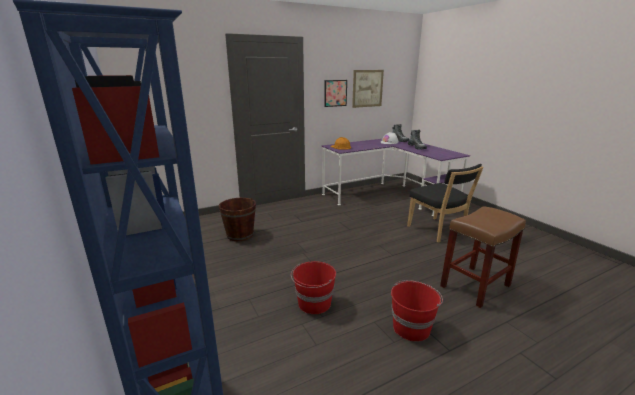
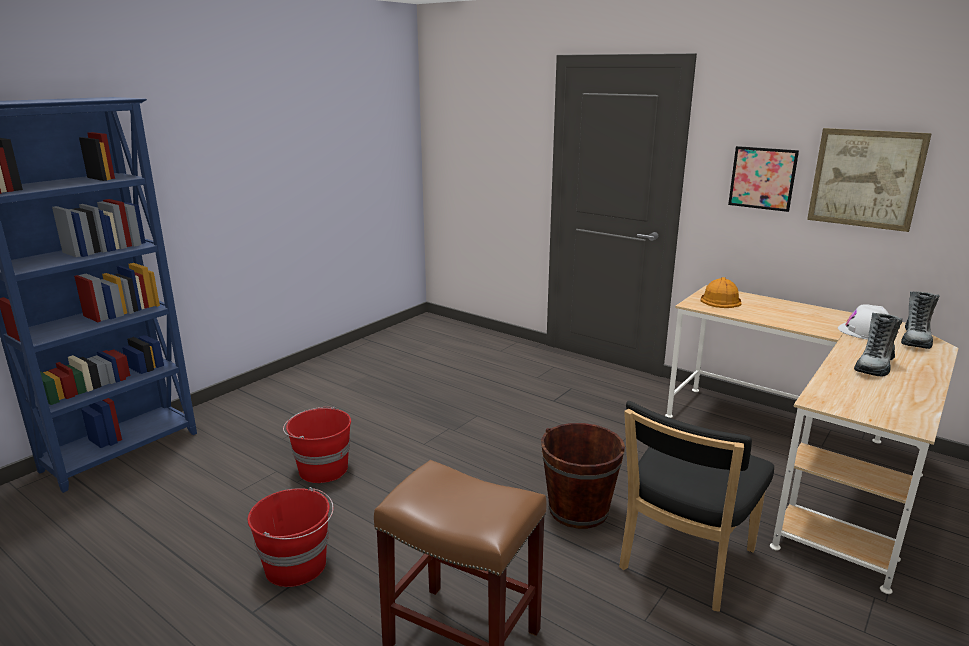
camera: 65 degrees right, 0 degrees up
brown bucket [219,198,256,241] -> brown bucket moved to [541,423,625,529]
purple desk [321,139,470,216] -> beige desk [665,285,959,594]

